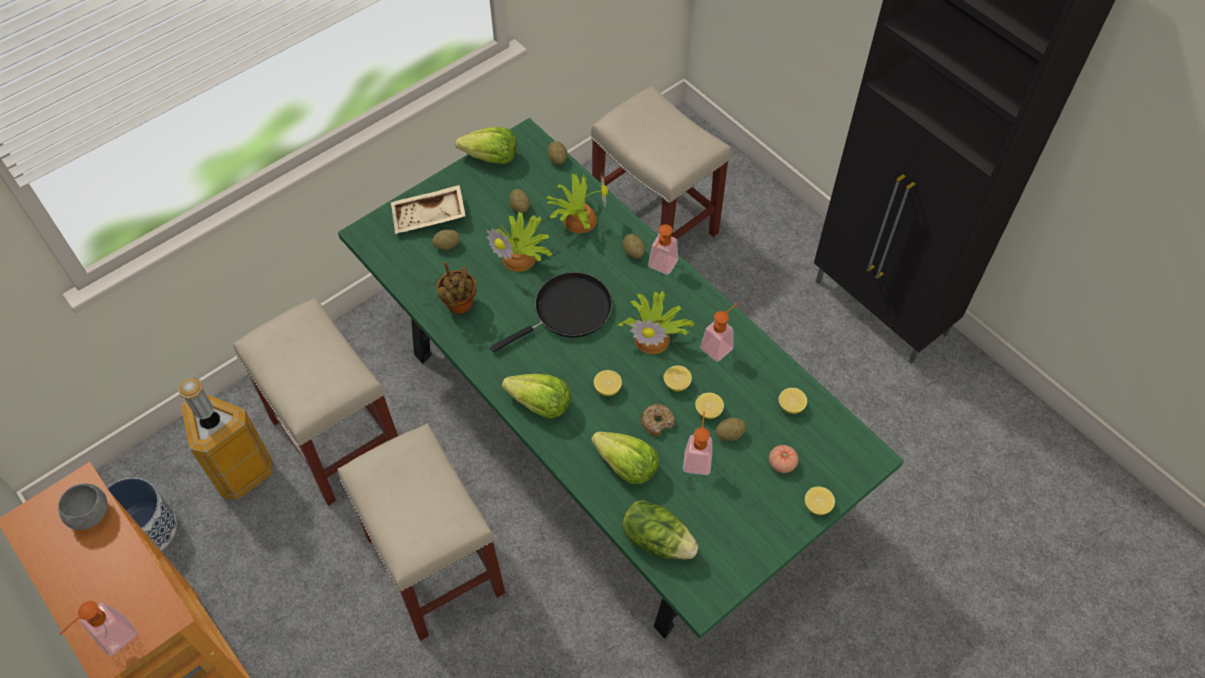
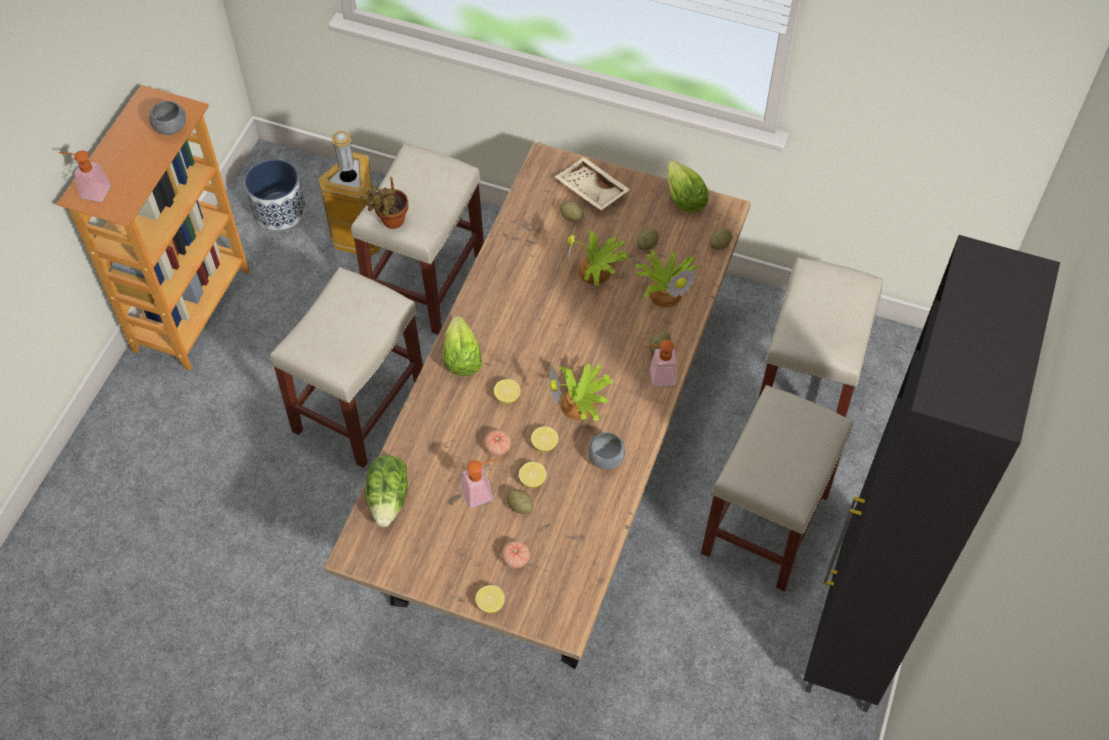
camera: 60 degrees right, 0 degrees up
green dining table [338,118,904,639] -> brown dining table [324,142,751,669]
potted plant [436,262,476,314] -> potted plant moved to [362,177,408,229]
black frying pan [490,272,612,352] -> none
lettuce [591,432,659,484] -> none
donut [641,404,675,436] -> tomato [484,430,511,456]
soap dispenser [700,303,739,362] -> grey bowl [588,432,626,469]
lemon [779,388,807,414] -> none
none -> beige stool [701,385,853,591]

